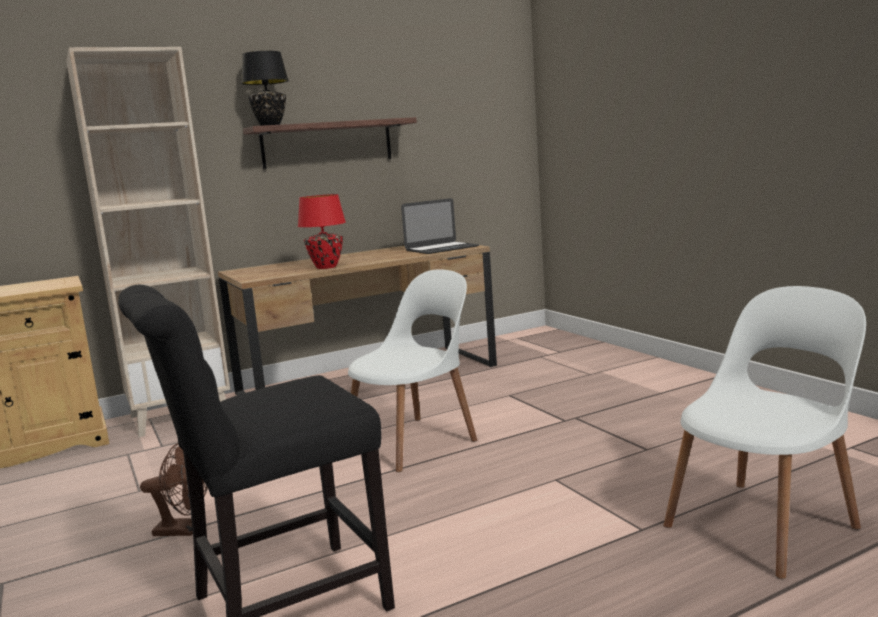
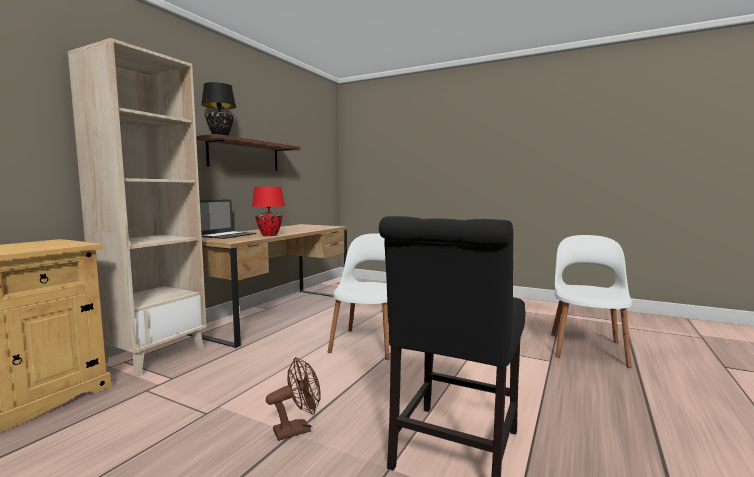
camera: 35 degrees left, 5 degrees down
laptop [401,198,479,254] -> laptop moved to [200,199,257,239]

